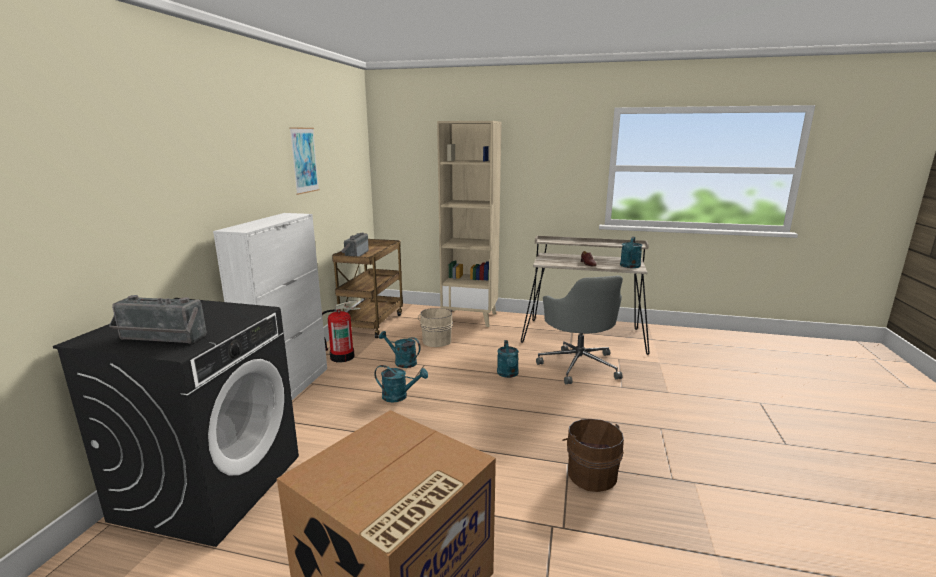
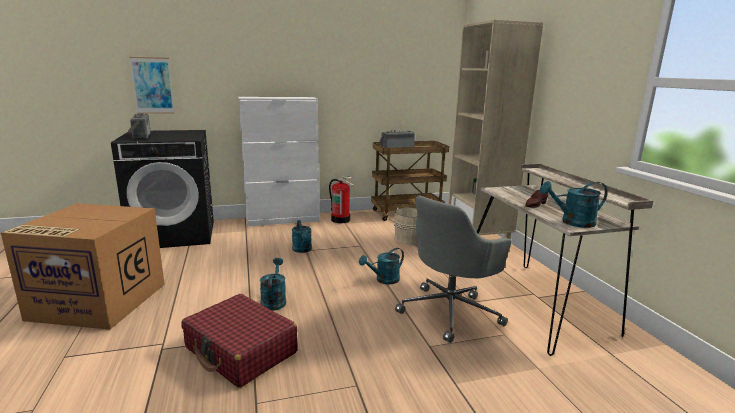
camera: 60 degrees right, 0 degrees up
picture [289,127,319,195] -> picture moved to [129,57,175,114]
turquoise watering can [379,331,421,368] -> turquoise watering can moved to [260,258,286,311]
brown bucket [562,419,624,492] -> red suitcase [181,294,298,388]

